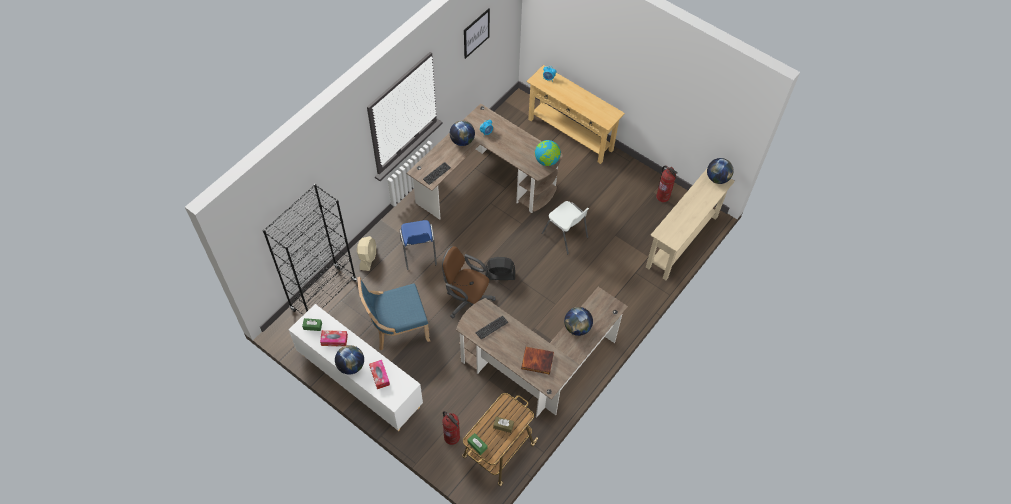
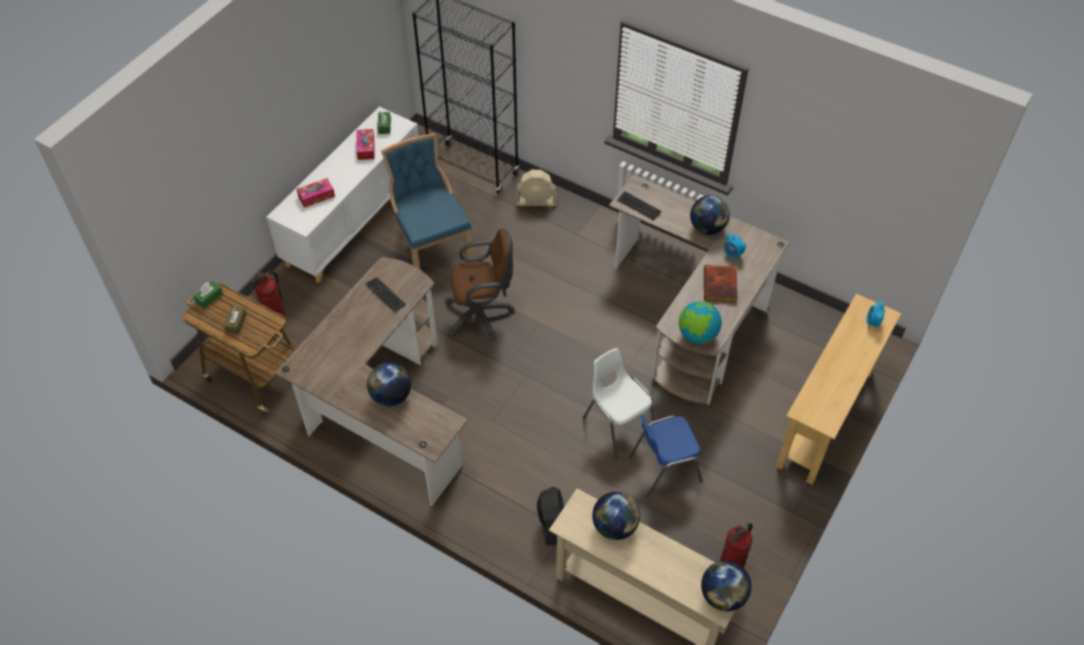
camera: 85 degrees right, 5 degrees down
globe [335,345,364,375] -> globe moved to [592,492,640,540]
blue chair [399,220,437,270] -> blue chair moved to [629,414,703,498]
brown office chair [442,246,496,318] -> brown office chair turned 60 degrees clockwise [445,228,514,340]
picture [464,9,490,59] -> none
black fan [485,257,515,280] -> black fan moved to [537,487,564,546]
book [521,347,554,375] -> book moved to [704,265,738,302]
white chair [542,201,589,254] -> white chair turned 105 degrees clockwise [583,348,655,459]

